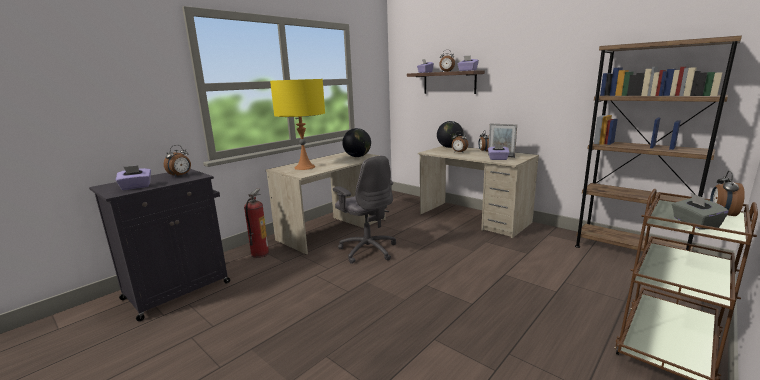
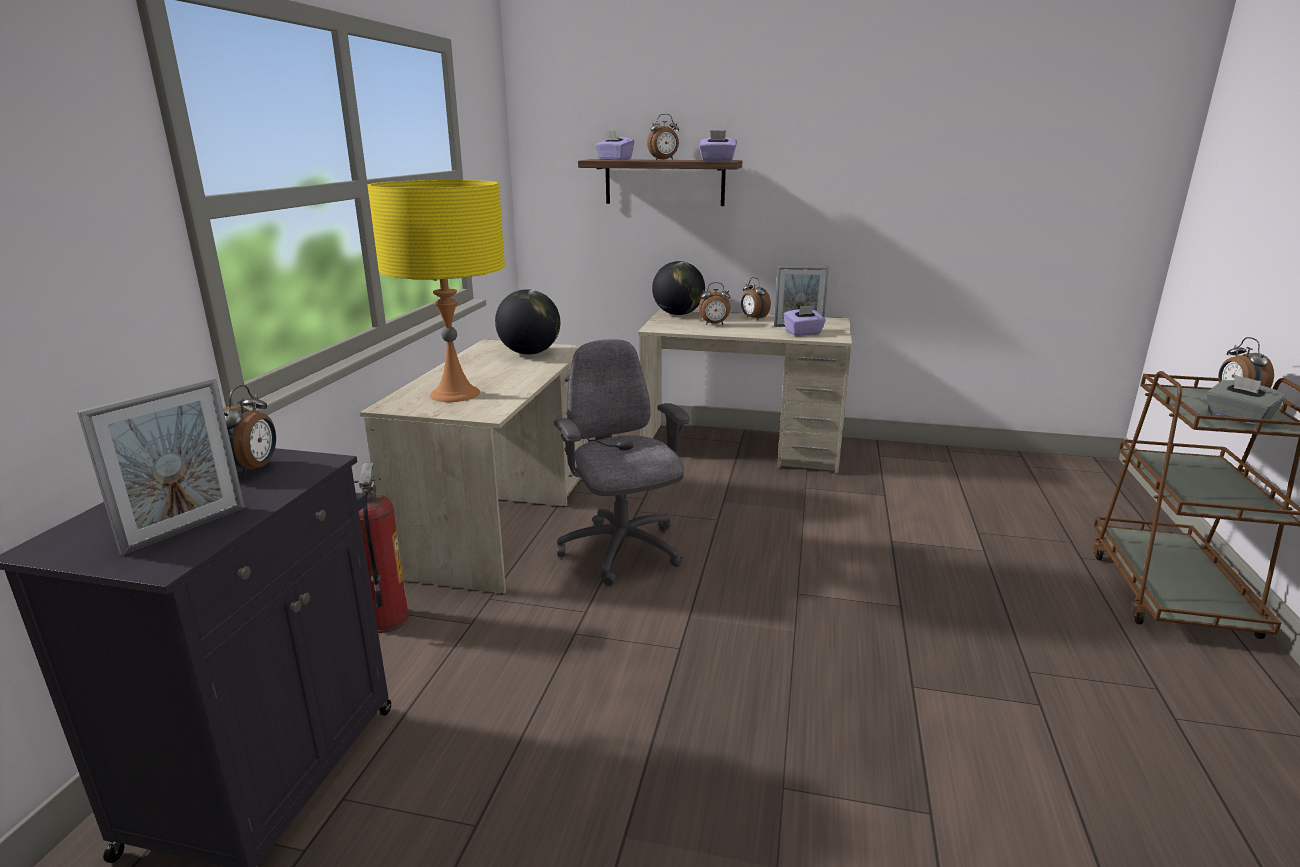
camera: 30 degrees left, 5 degrees up
purple tissue box [116,165,151,190] -> picture frame [77,378,245,556]
grey office chair [333,156,396,264] -> grey office chair turned 135 degrees counterclockwise [554,339,689,586]
brown bookcase [575,36,742,251] -> none

